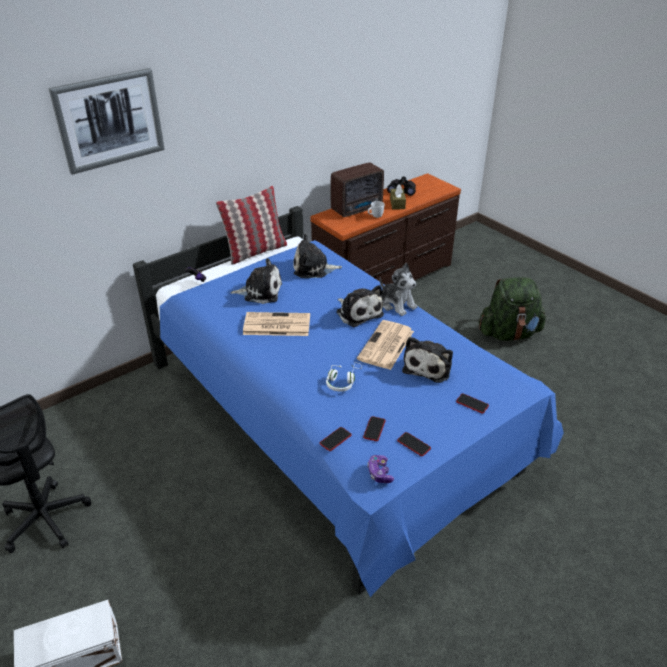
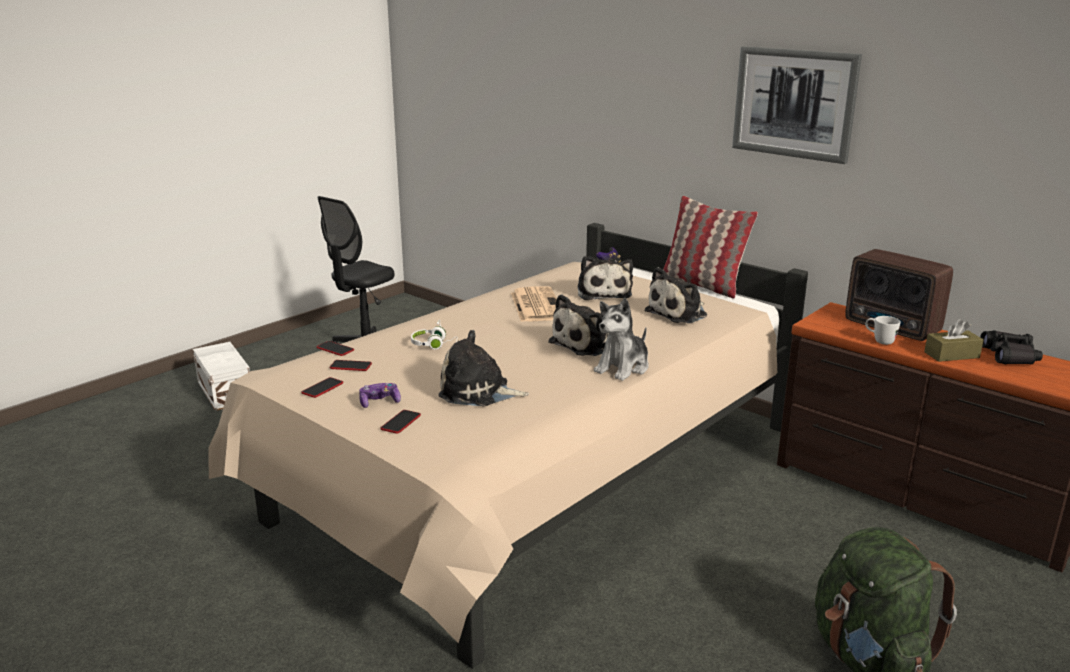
camera: 80 degrees right, 15 degrees down
picture [48,68,165,175] -> picture moved to [732,46,862,164]
blue bed [133,206,564,597] -> beige bed [208,223,808,669]
plush toy [293,234,342,278] -> plush toy turned 120 degrees counterclockwise [644,267,707,323]
newspaper [357,320,414,370] -> none
game controller [367,455,394,483] -> game controller moved to [359,383,401,408]

